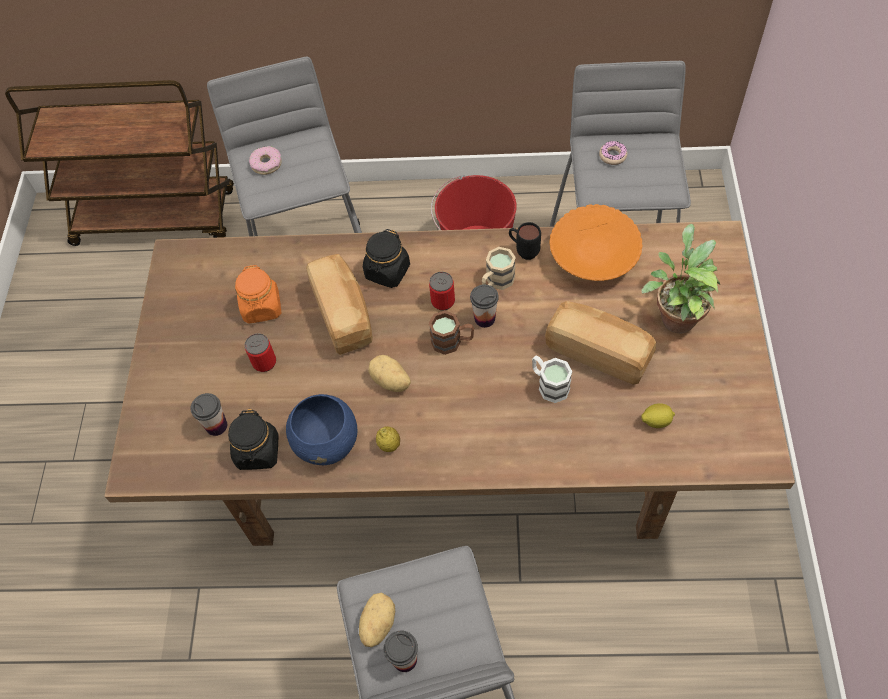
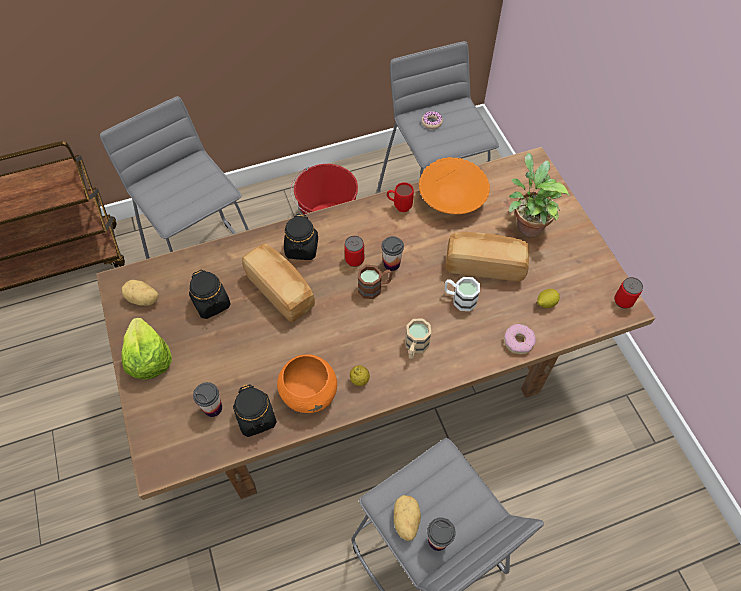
camera: 25 degrees left, 0 degrees up
orange jar [235,265,281,323] -> black jar [189,269,231,319]
can [245,333,276,372] -> can moved to [614,277,643,309]
donut [249,146,282,175] -> donut moved to [504,324,536,354]
blue bowl [286,394,357,465] -> orange bowl [277,355,337,413]
potato [368,355,411,392] -> potato moved to [122,280,159,306]
beige mug [482,247,516,290] -> beige mug moved to [405,318,431,359]
black mug [509,222,541,260] -> red mug [387,182,414,212]
none -> lettuce [122,318,172,379]

